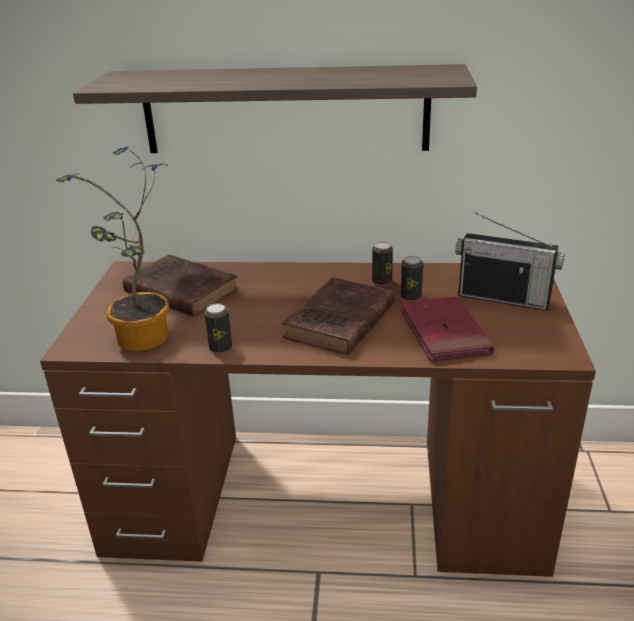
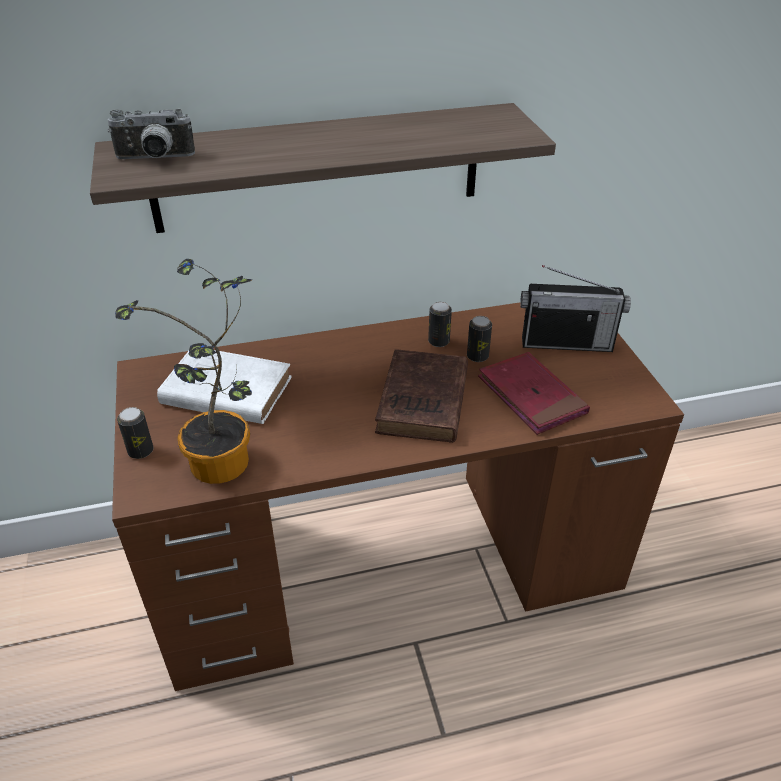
camera: 20 degrees left, 10 degrees up
brown book [123,255,239,317] -> white book [157,350,292,424]
can [204,303,232,353] -> can moved to [117,407,154,459]
none -> camera [107,109,195,159]

